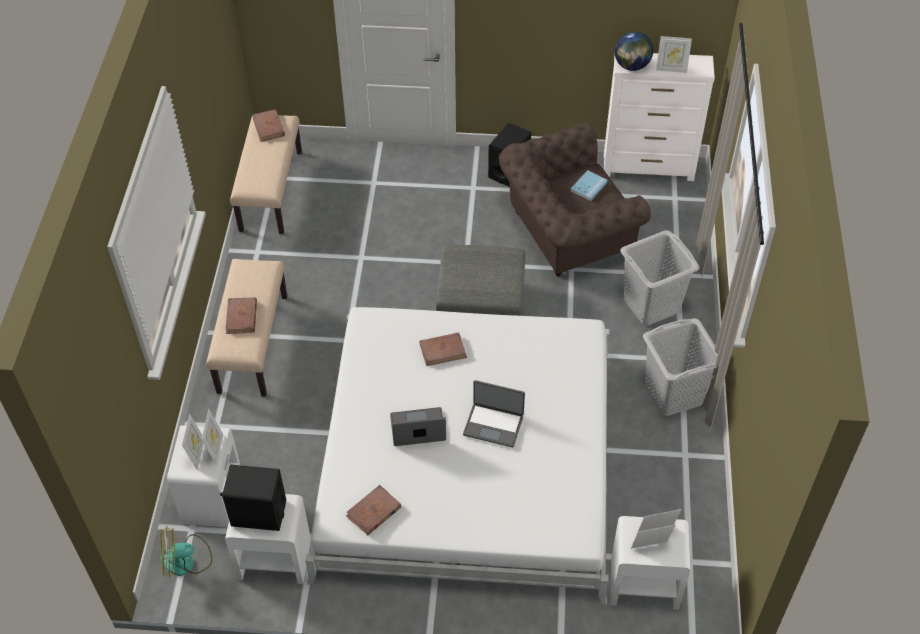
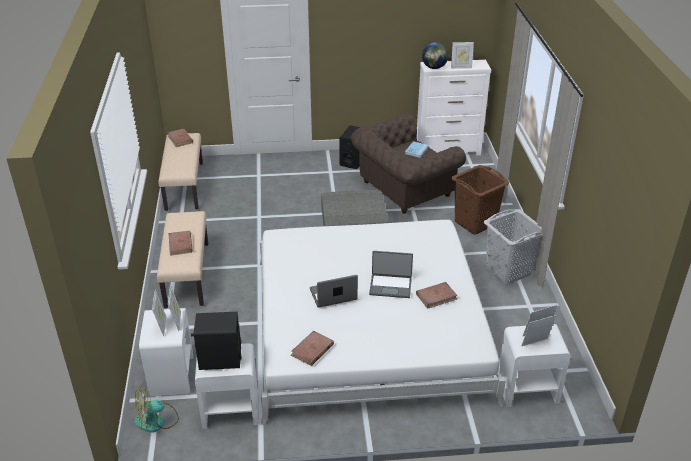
camera: 10 degrees left, 15 degrees down
brown book [419,332,467,366] -> brown book moved to [416,282,457,309]
grey laundry basket [620,230,699,326] -> brown laundry basket [451,165,509,235]

